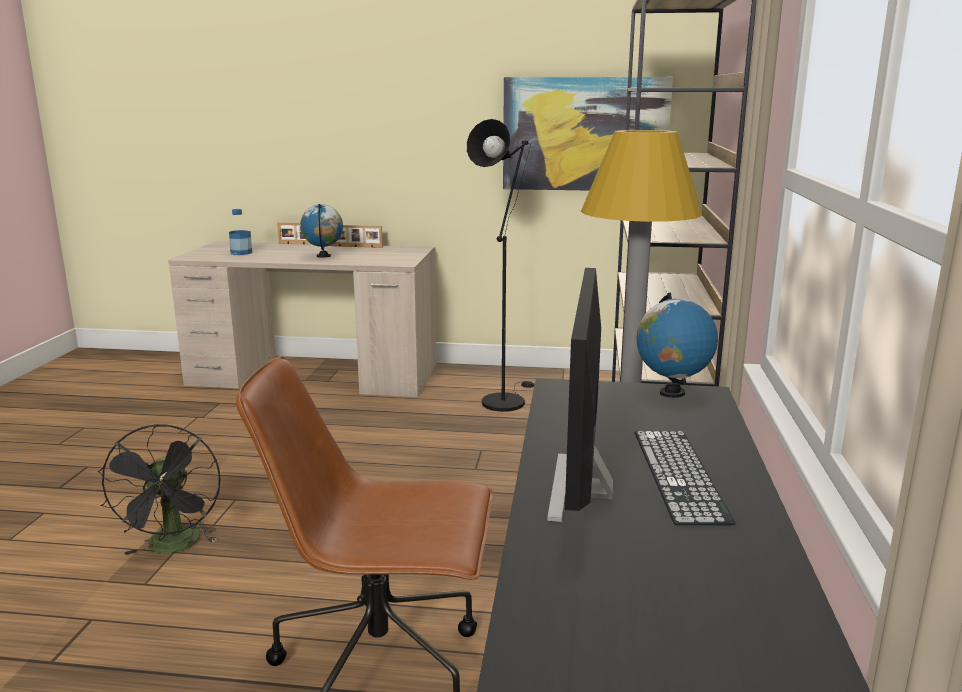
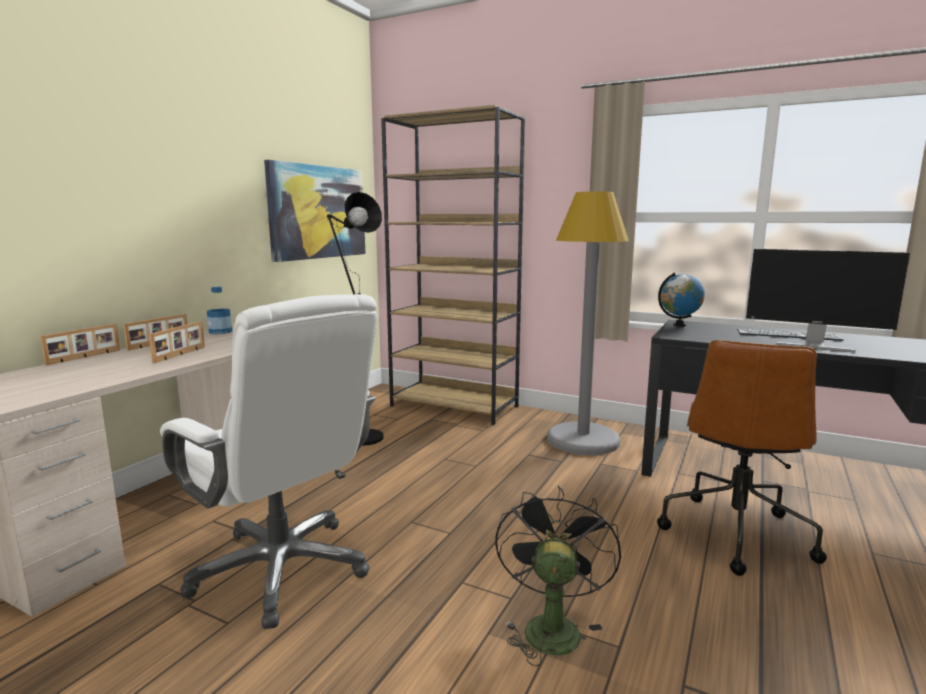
camera: 70 degrees left, 5 degrees down
black fan [98,424,221,555] -> black fan turned 90 degrees counterclockwise [495,486,621,666]
bottle [229,209,252,255] -> bottle moved to [207,287,232,334]
globe [300,204,343,258] -> picture frame [149,321,205,363]
none -> white office chair [160,294,377,629]

